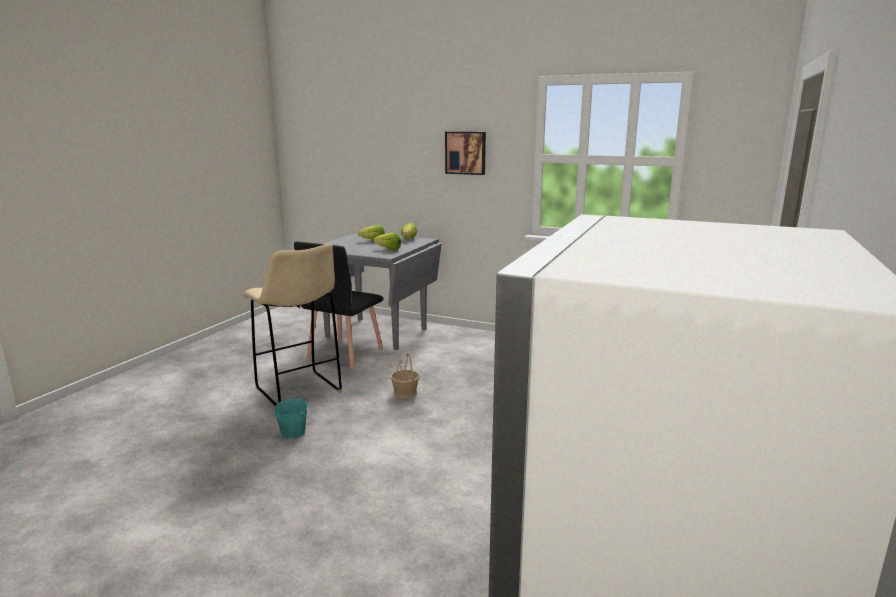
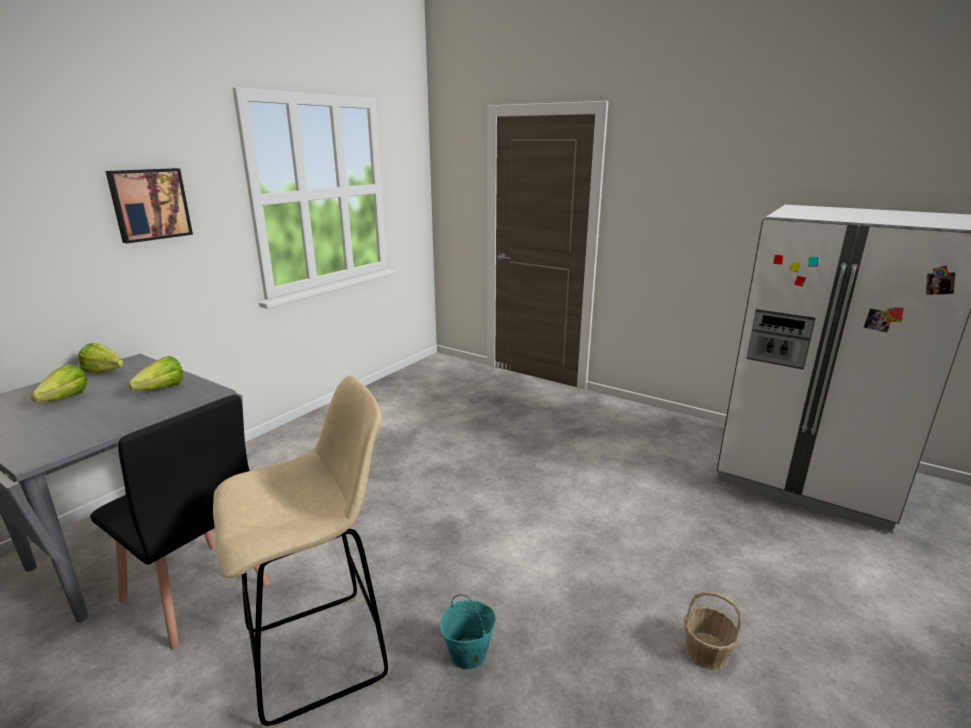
camera: 80 degrees left, 5 degrees up
basket [390,353,420,398] -> basket moved to [684,592,741,670]

